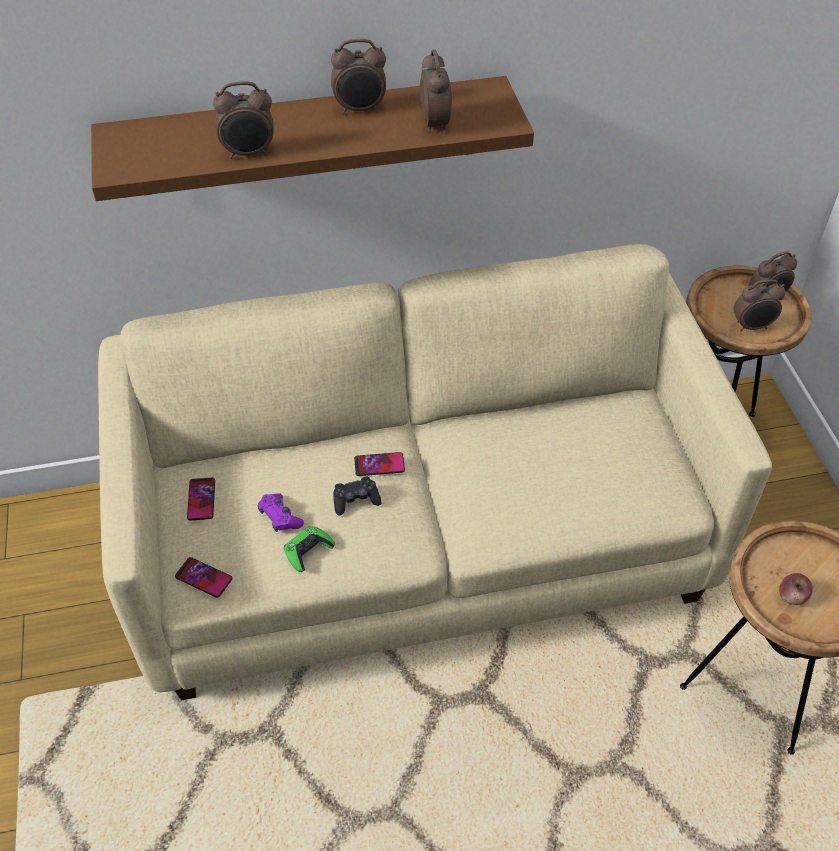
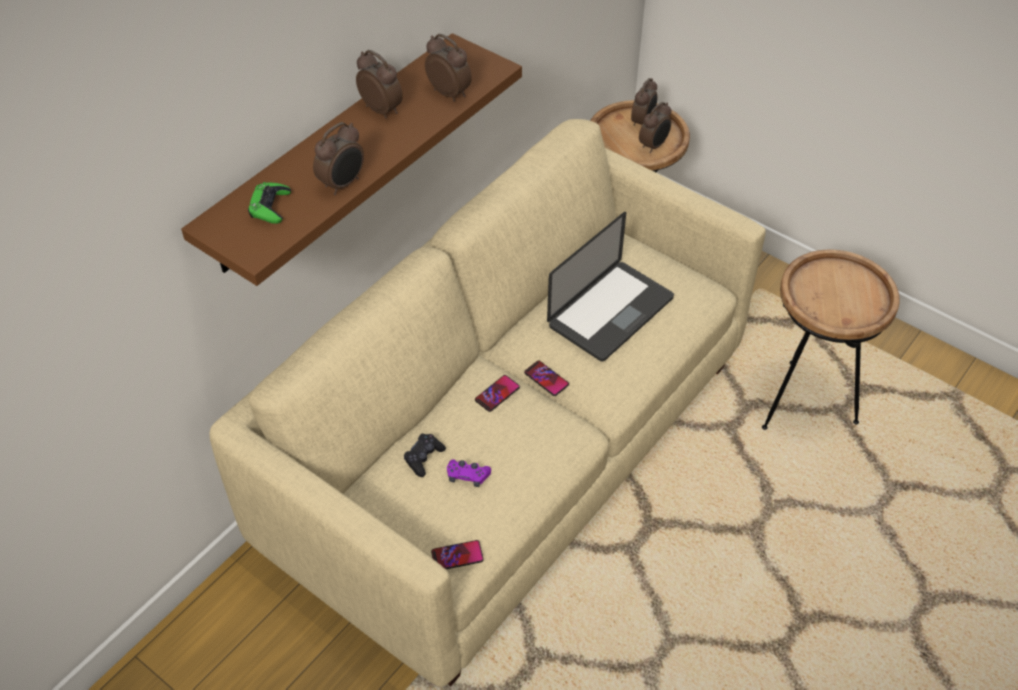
camera: 40 degrees left, 0 degrees up
phone [187,478,215,521] -> phone moved to [524,361,569,396]
green game controller [284,526,335,572] -> green game controller moved to [248,182,291,224]
alarm clock [331,39,386,114] -> alarm clock turned 90 degrees counterclockwise [356,50,403,118]
black game controller [333,477,381,516] -> black game controller moved to [404,434,446,477]
apple [779,573,813,605] -> none
none -> laptop [547,212,674,362]

